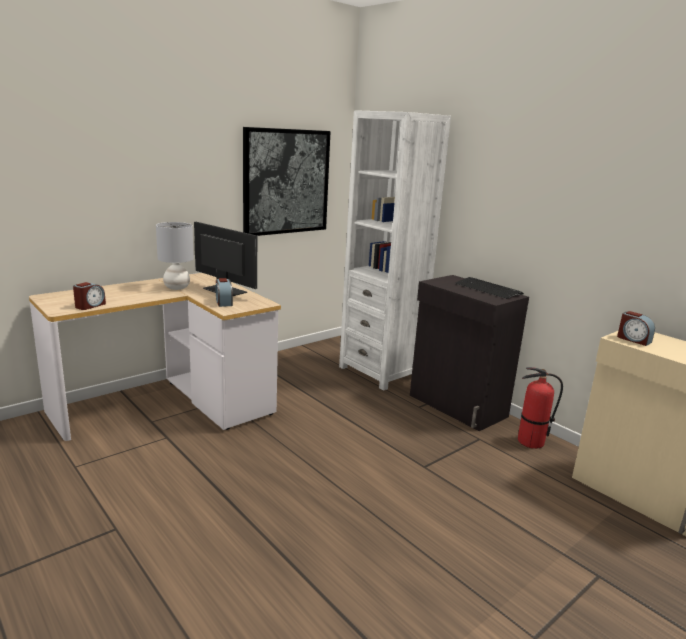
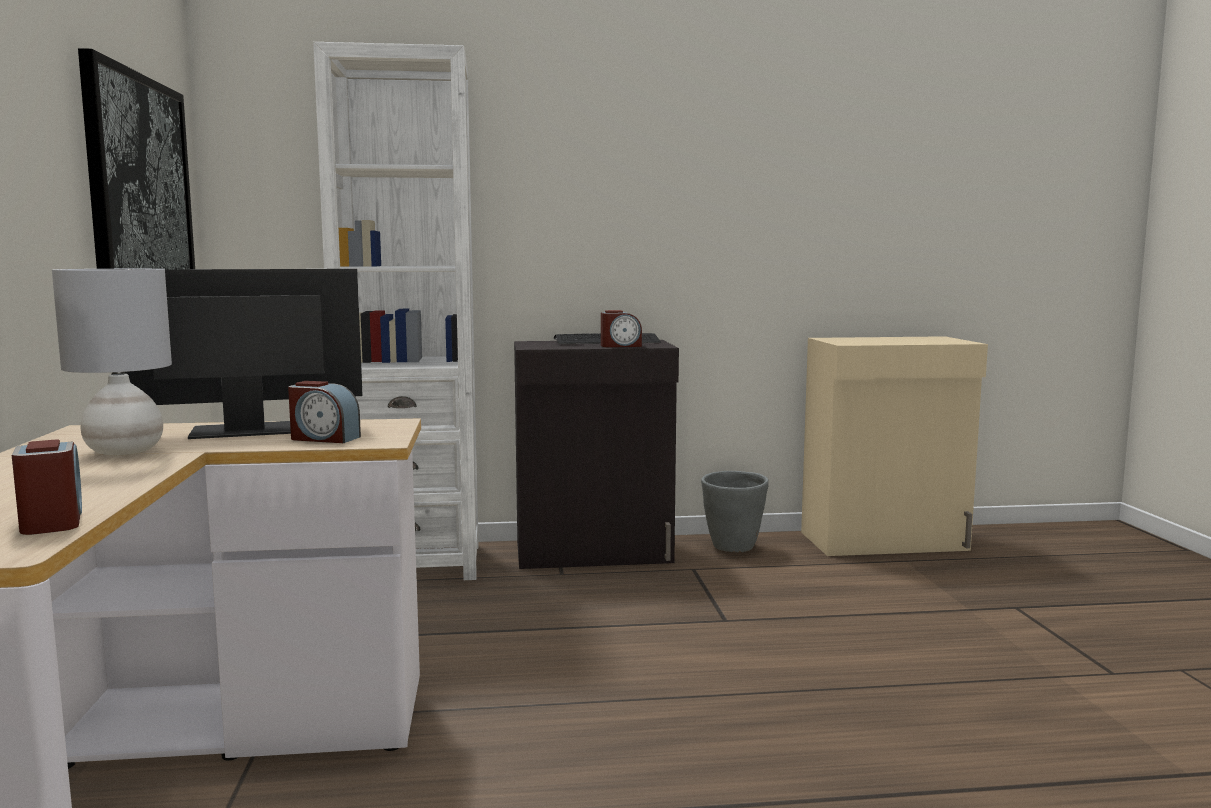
camera: 55 degrees left, 10 degrees down
fire extinguisher [518,367,563,449] -> grey planter [701,471,769,552]
alarm clock [617,311,655,346] -> alarm clock moved to [601,310,642,347]

